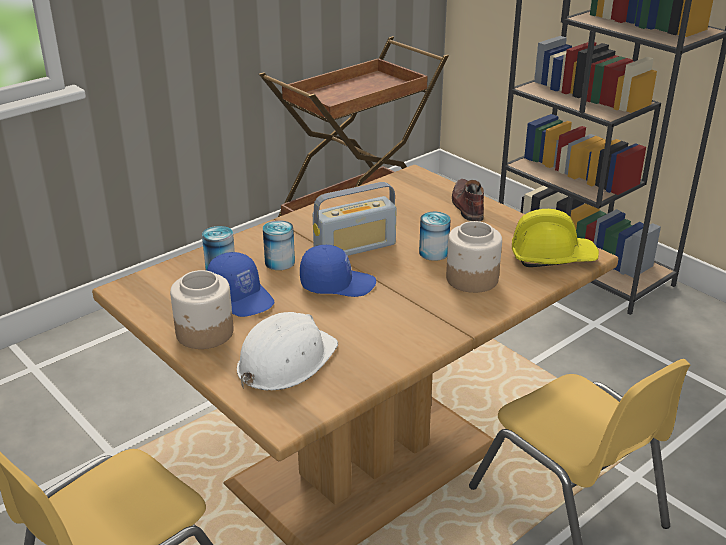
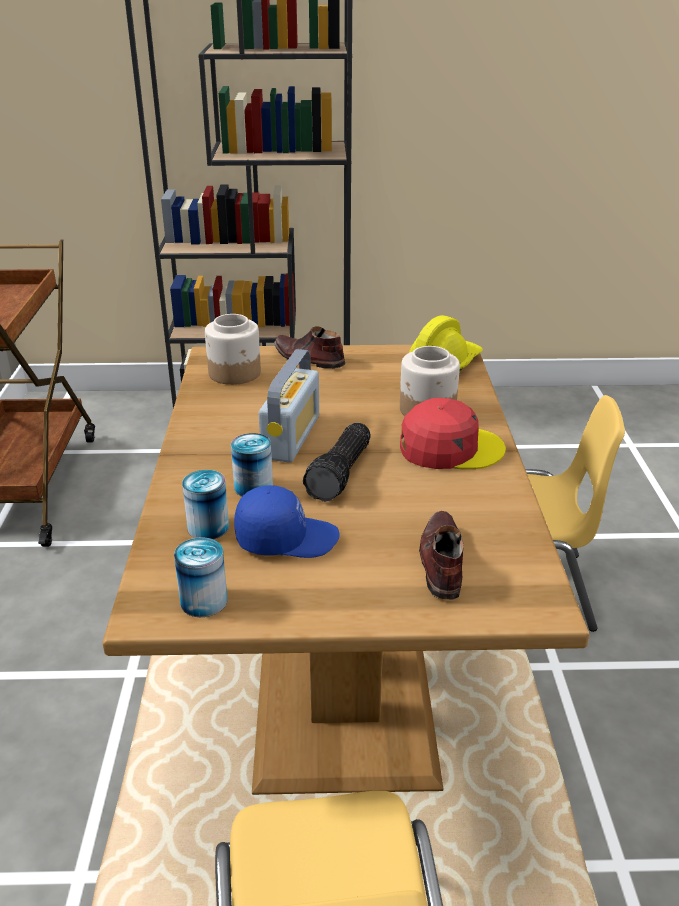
camera: 50 degrees left, 0 degrees up
jar [170,270,234,349] -> jar moved to [205,314,261,385]
white hard hat [237,312,338,390] -> brown shoe [419,511,464,600]
blue cap [300,245,376,297] -> flashlight [303,422,371,502]
can [419,212,451,261] -> can moved to [174,537,227,617]
none -> red cap [400,398,506,469]

